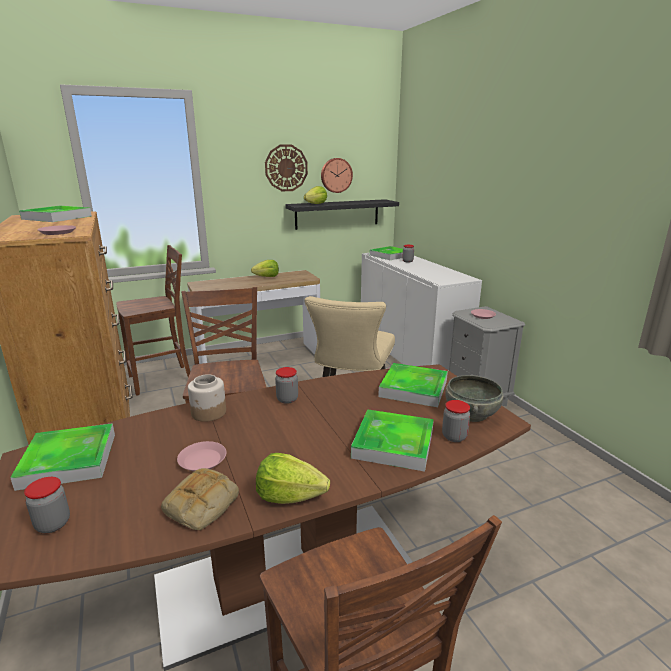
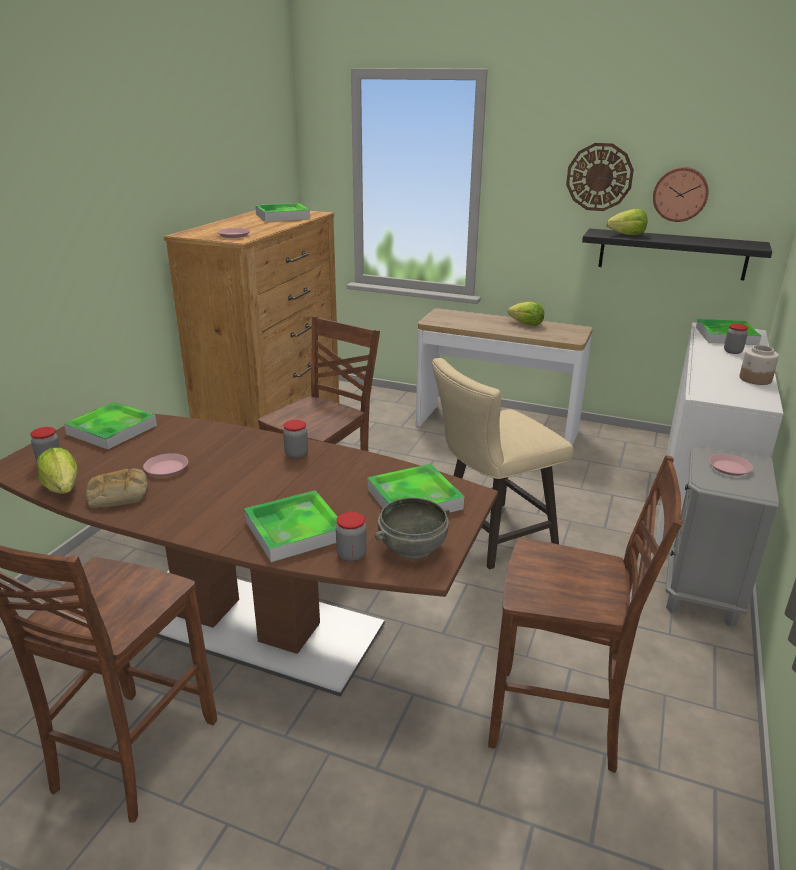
camera: 45 degrees right, 5 degrees up
brown chair [117,245,191,396] -> brown chair moved to [488,455,683,773]
jar [188,374,226,422] -> jar moved to [739,345,779,385]
lettuce [256,453,330,504] -> lettuce moved to [37,447,78,494]

